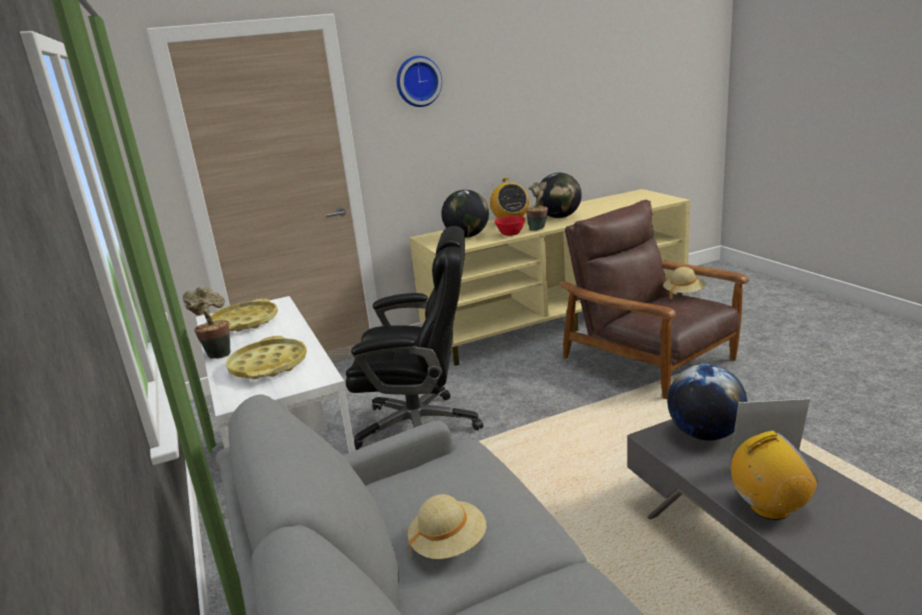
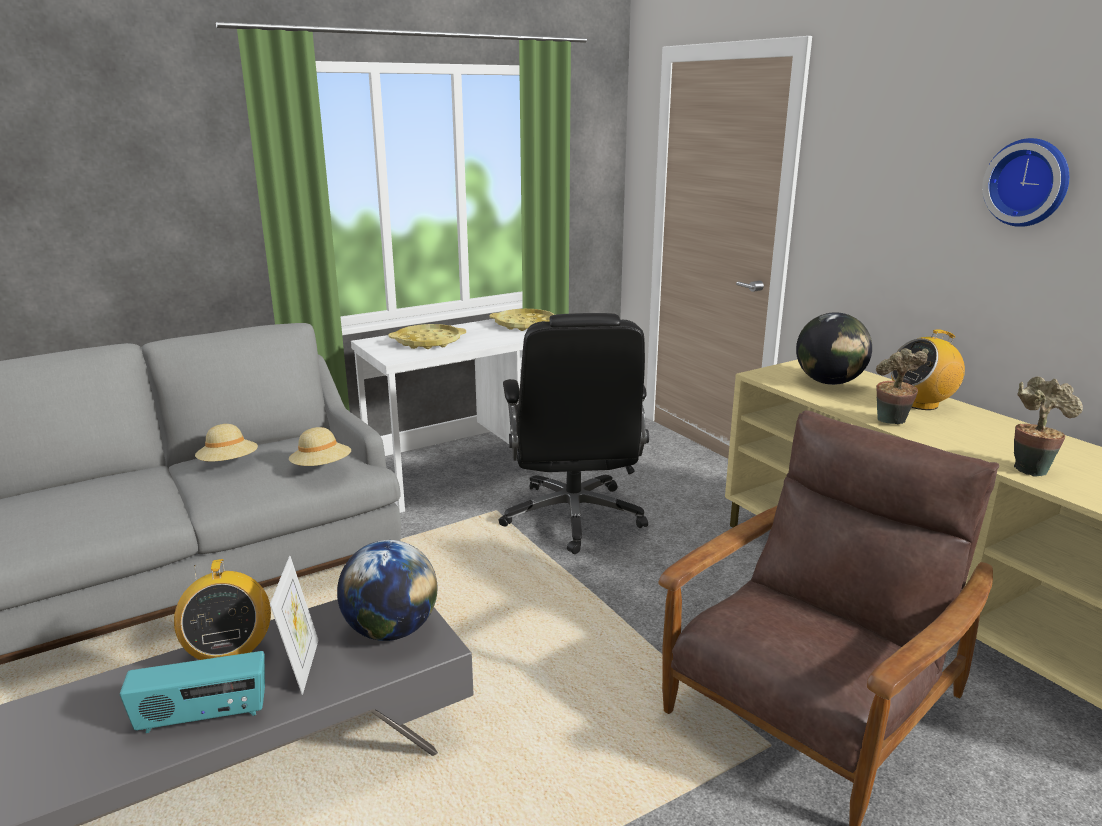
camera: 80 degrees right, 0 degrees up
potted plant [183,287,231,359] -> potted plant moved to [1014,376,1083,476]
wall clock [396,56,442,107] -> wall clock moved to [982,138,1069,227]
red bowl [494,216,525,236] -> none
globe [536,173,582,218] -> none
beige hat [663,267,706,300] -> beige hat moved to [289,427,351,466]
none -> radio [120,651,265,733]

